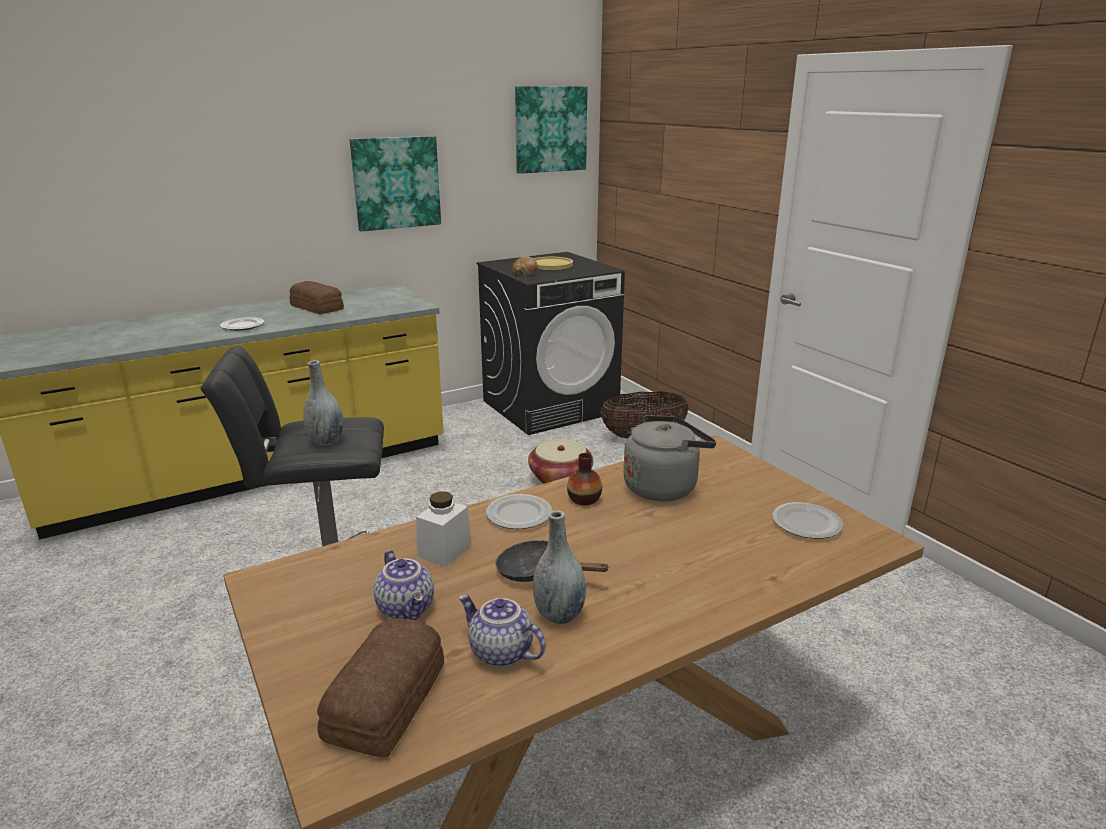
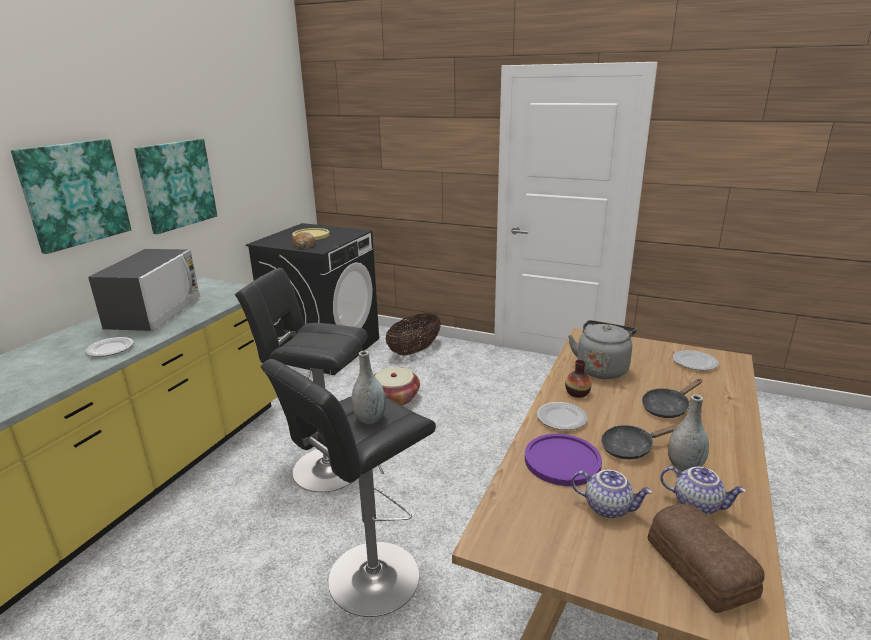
camera: 35 degrees left, 0 degrees up
bread [289,281,344,314] -> microwave [88,249,200,331]
white jar [416,491,472,567] -> purple plate [525,434,602,486]
teapot [458,594,546,667] -> teapot turned 150 degrees counterclockwise [660,466,746,515]
picture [515,86,588,174] -> picture moved to [11,139,131,254]
none -> black stool [235,268,368,492]
none -> black frying pan [642,379,702,418]

